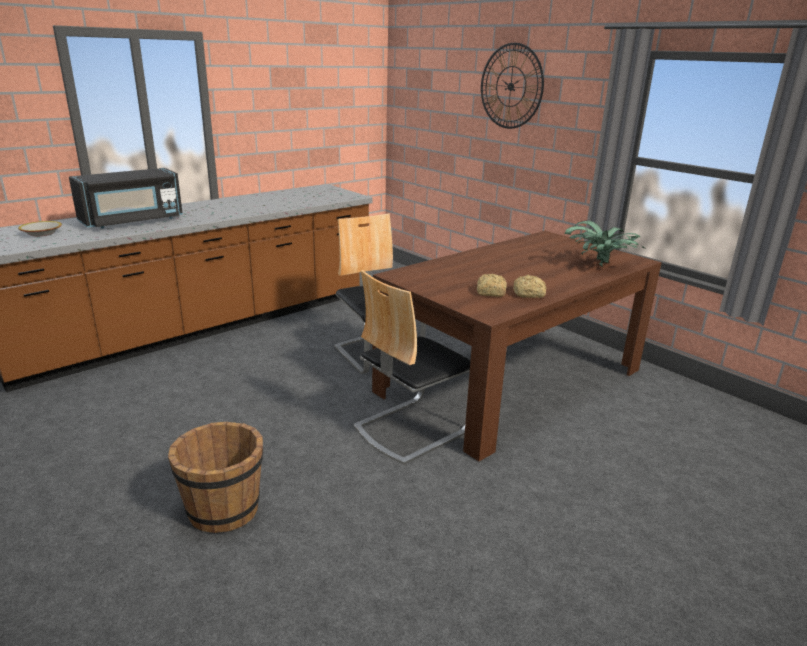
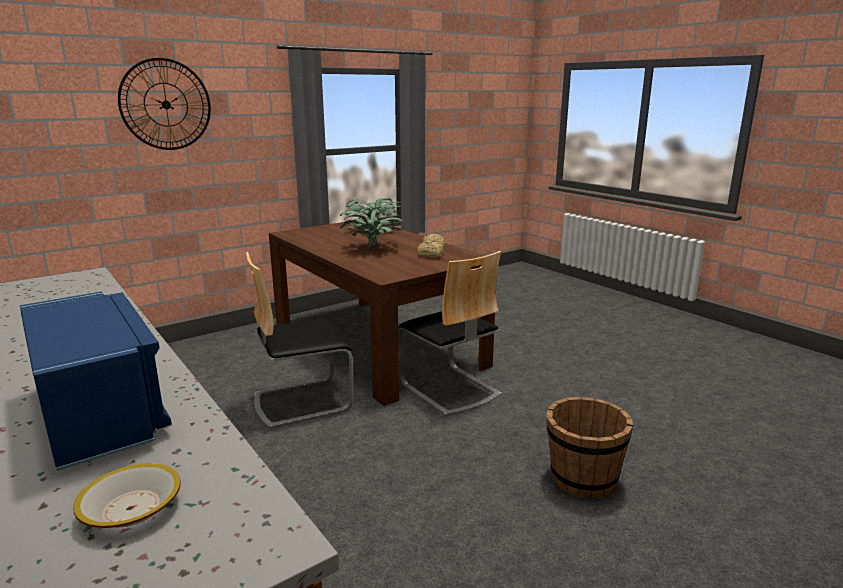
camera: 85 degrees left, 5 degrees down
black microwave [69,168,183,228] -> blue microwave [20,292,172,471]
none -> potted plant [340,210,403,249]

